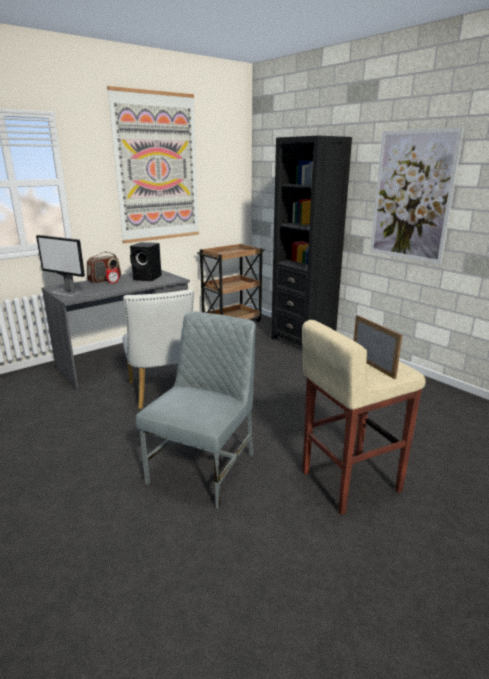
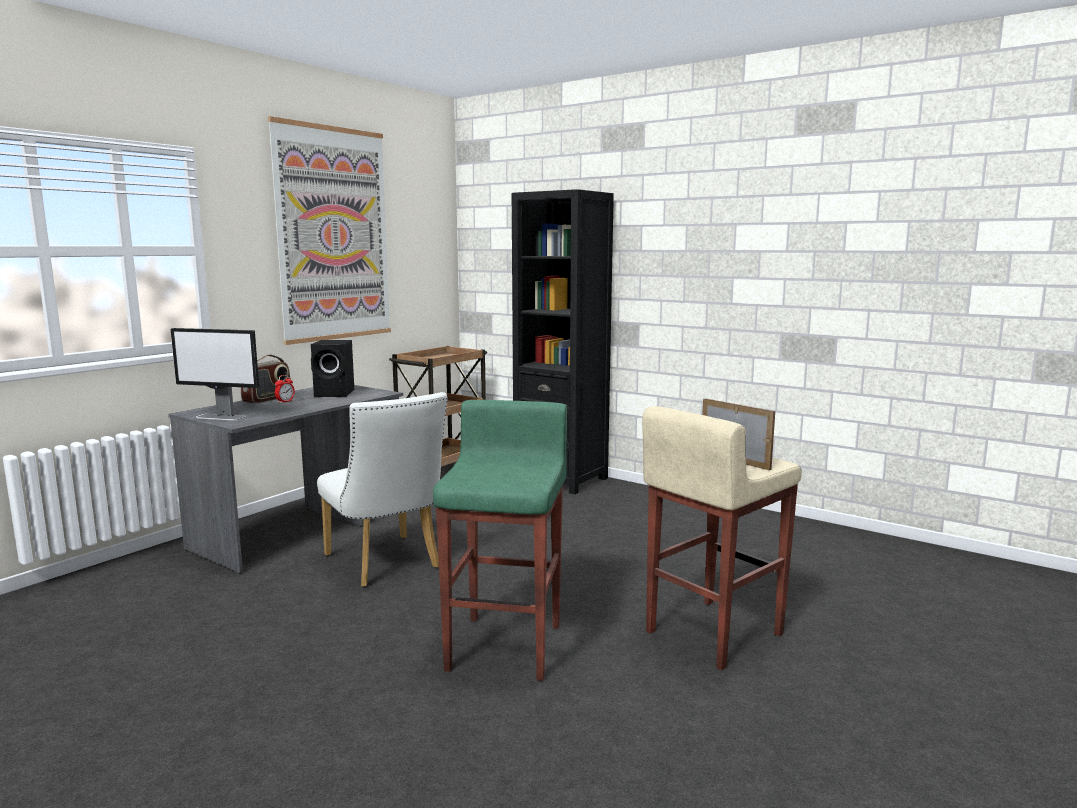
camera: 15 degrees left, 10 degrees down
grey chair [136,311,256,509] -> green stool [433,400,567,681]
picture [370,127,464,264] -> none

